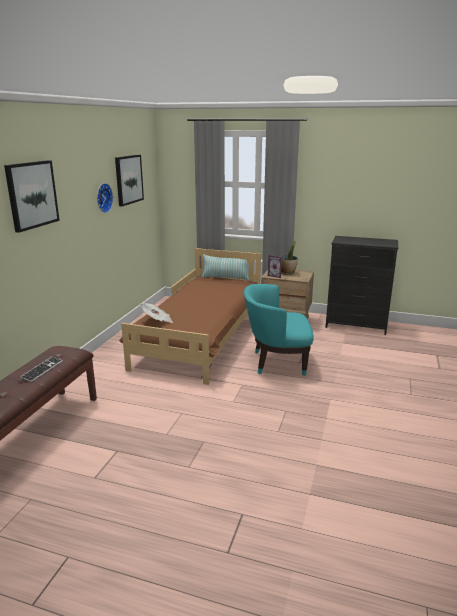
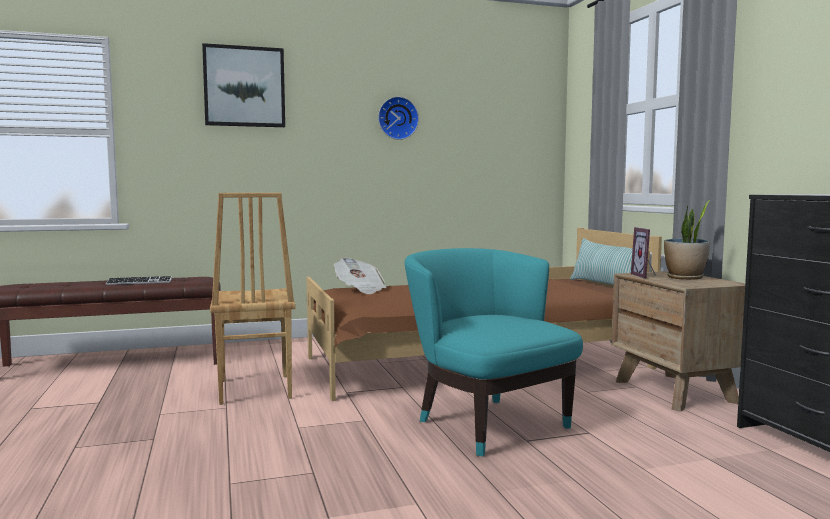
camera: 55 degrees right, 15 degrees down
picture [115,155,144,206] -> none
none -> brown chair [210,193,296,405]

